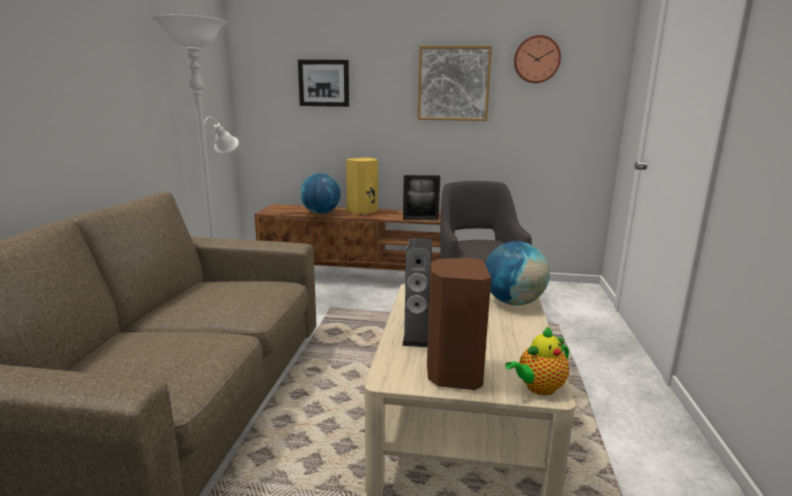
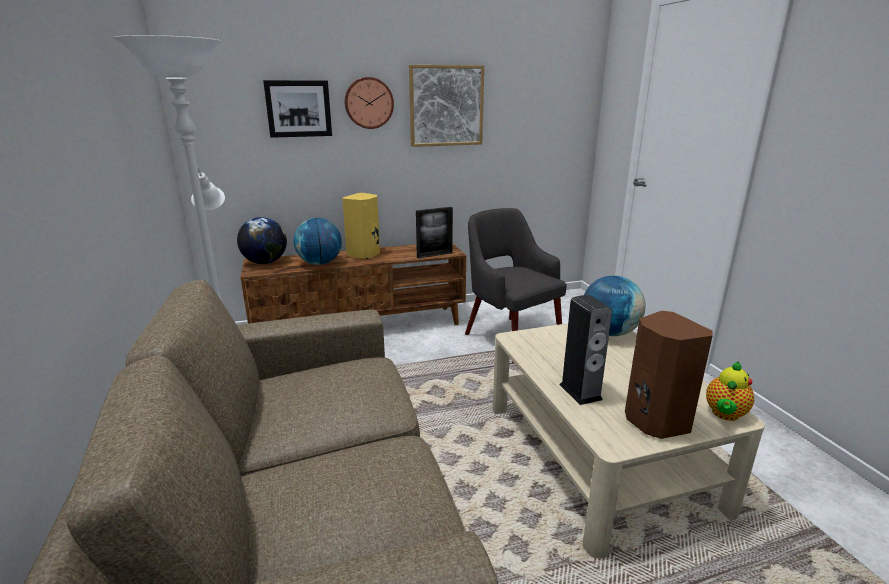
camera: 25 degrees left, 5 degrees up
wall clock [514,35,561,83] -> wall clock moved to [345,77,394,129]
none -> globe [237,217,287,264]

